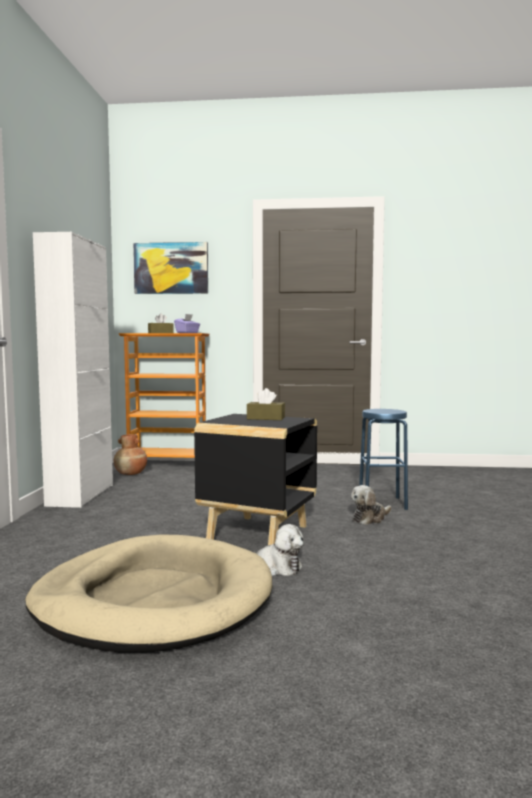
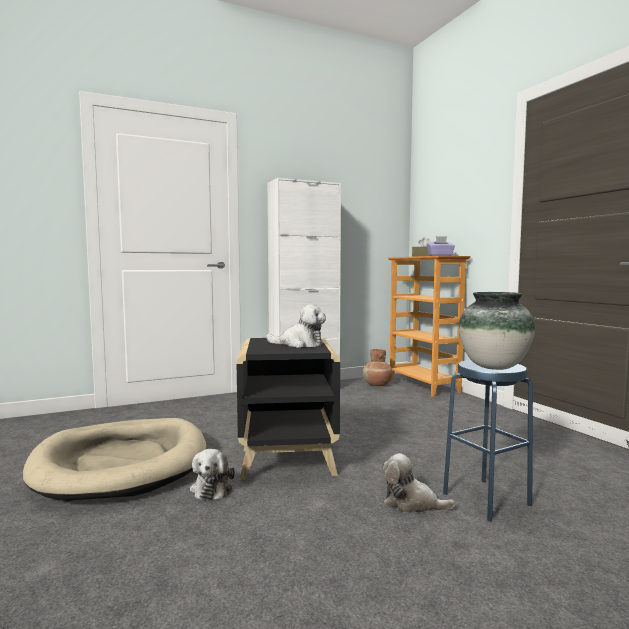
camera: 60 degrees right, 0 degrees up
picture [133,242,208,294] -> none
brown tissue box [247,388,285,420] -> plush toy [266,304,326,348]
none -> vase [459,292,535,370]

